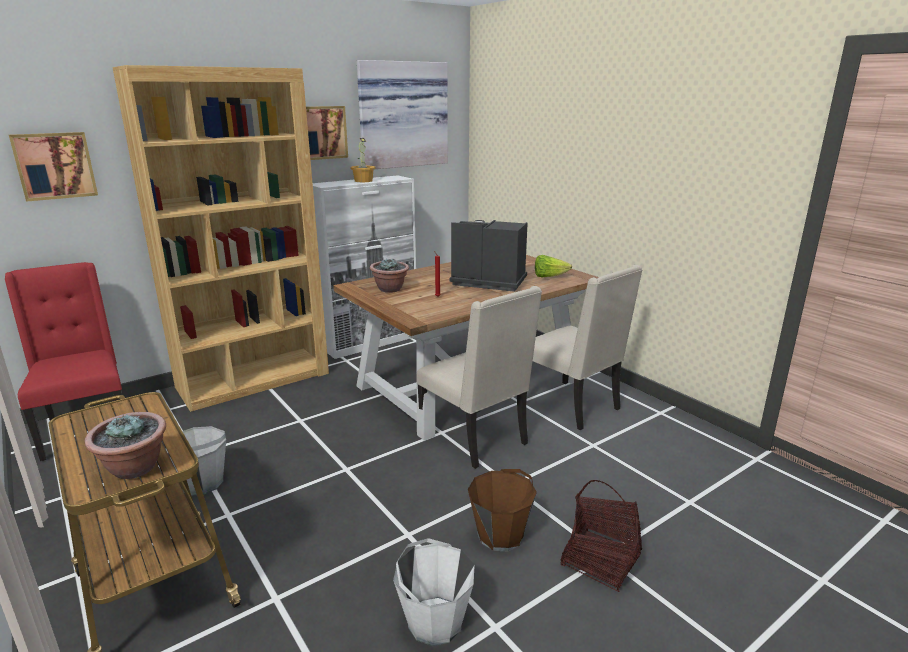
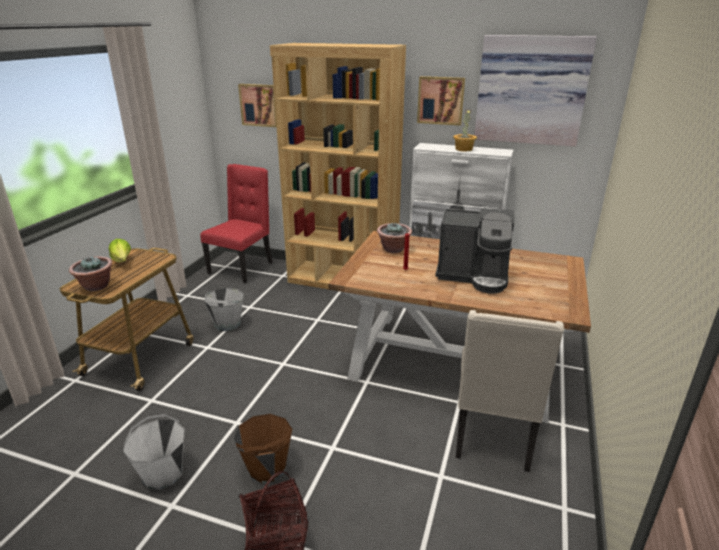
camera: 55 degrees right, 5 degrees up
beige chair [417,286,542,468] -> none
coffee machine [450,220,528,292] -> coffee machine turned 120 degrees clockwise [435,208,514,294]
lettuce [535,255,572,277] -> lettuce moved to [109,239,131,263]

